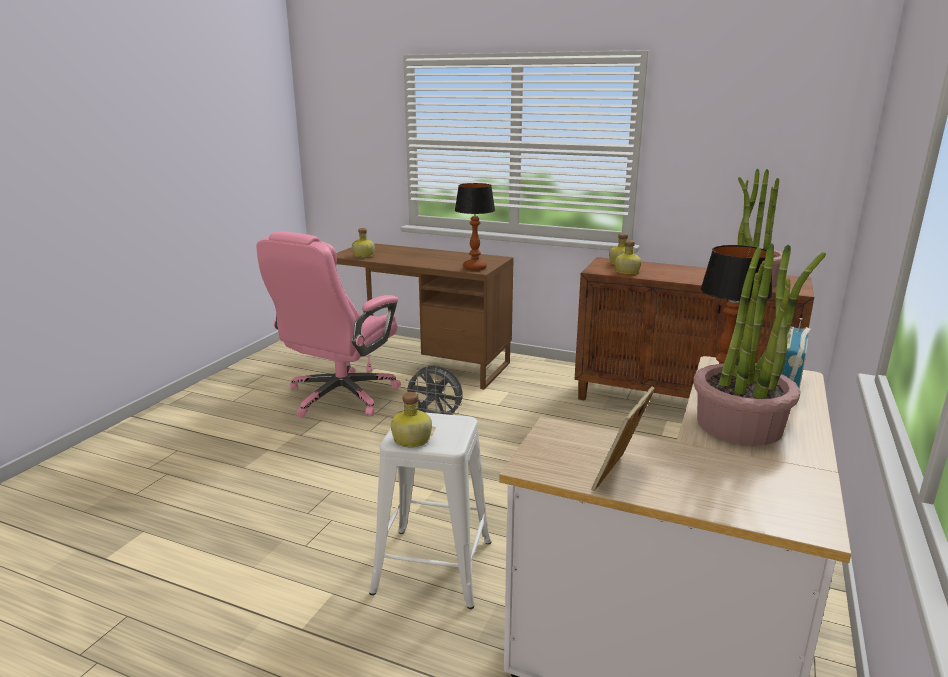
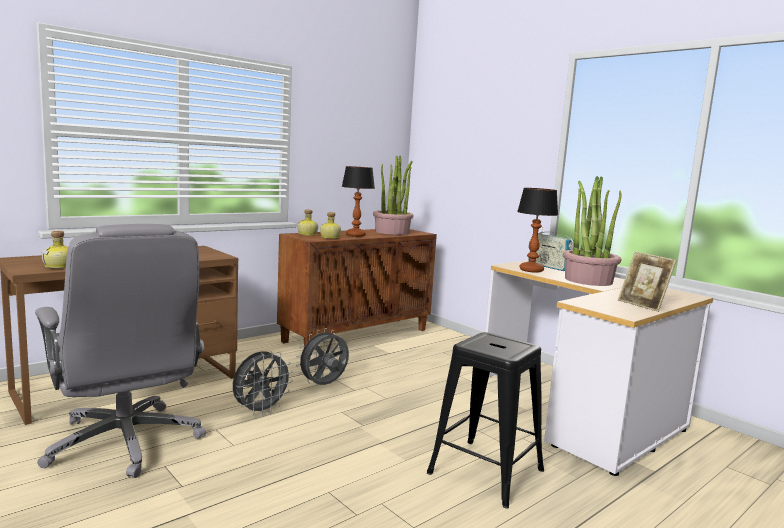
camera: 65 degrees left, 10 degrees down
pink office chair [256,231,401,418] -> grey office chair [35,224,206,478]
white stool [369,412,491,609] -> black stool [427,332,544,509]
bottle [391,392,432,447] -> none
table lamp [455,183,495,270] -> table lamp moved to [342,166,375,237]
none -> grey fan [296,328,349,385]

